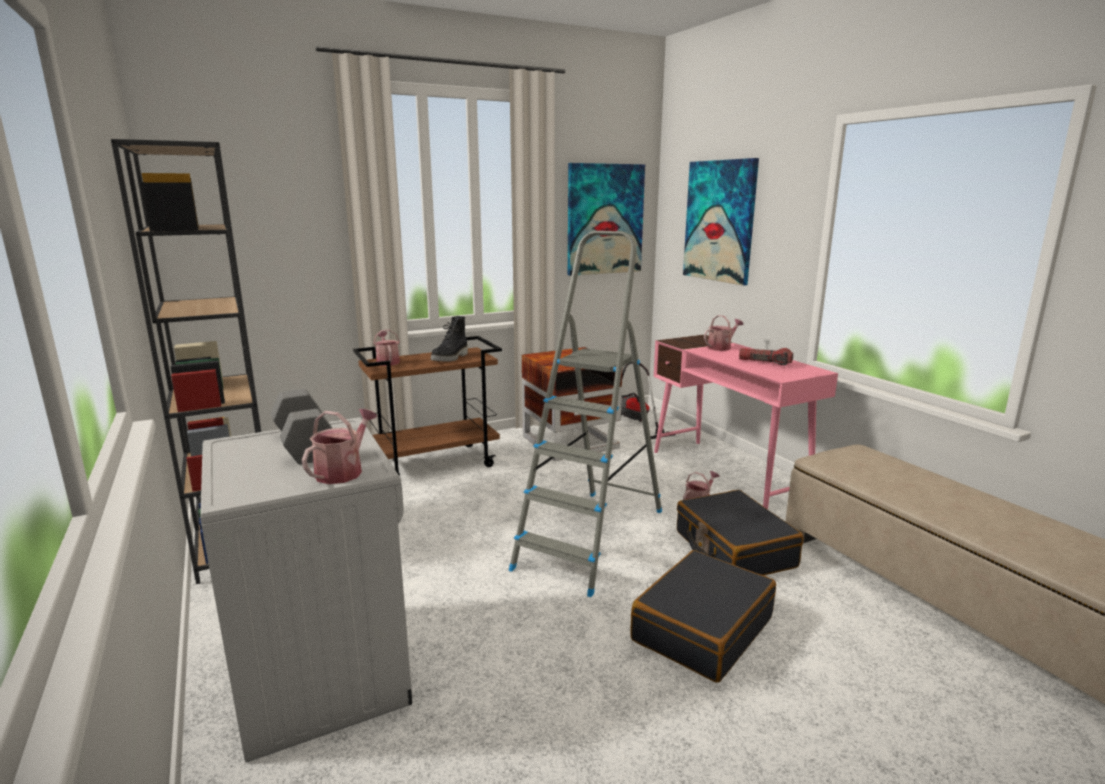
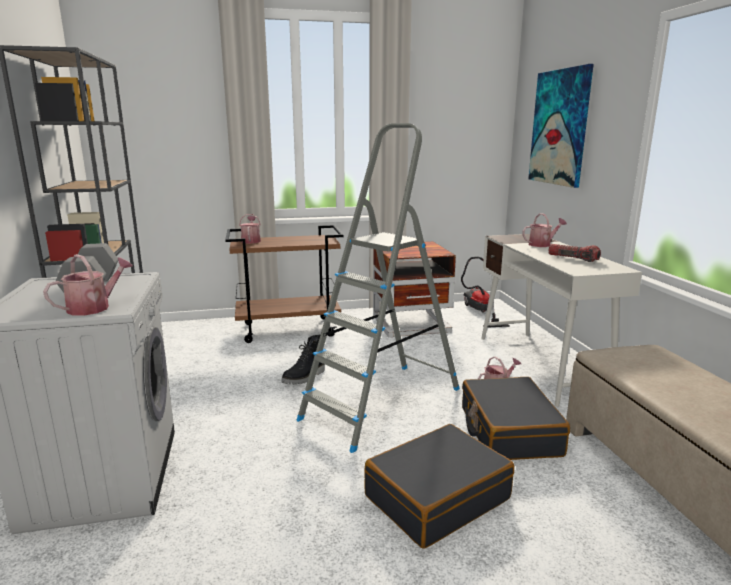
camera: 15 degrees right, 0 degrees up
black boot [431,316,468,362] -> black boot moved to [281,335,325,385]
picture [568,163,645,276] -> none
pink desk [654,334,838,509] -> white desk [481,234,642,407]

